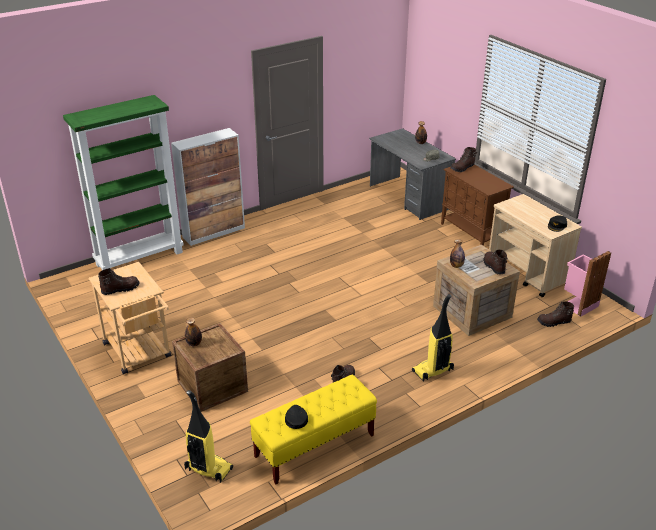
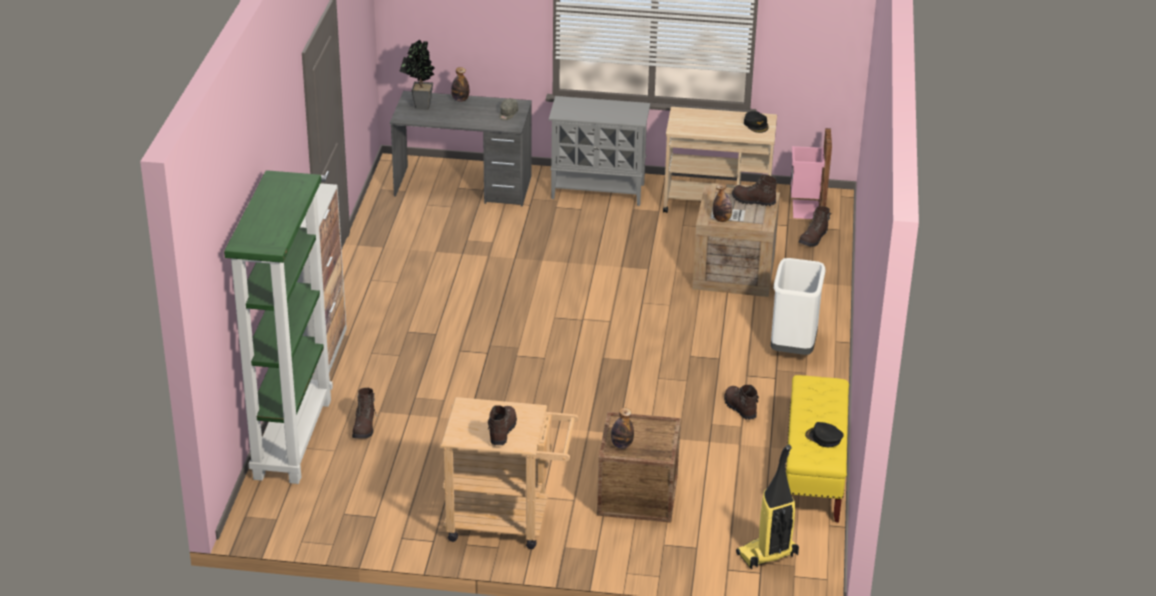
camera: 50 degrees left, 0 degrees up
vacuum cleaner [412,294,454,381] -> white trash can [771,258,825,355]
brown cabinet [441,165,514,246] -> grey cabinet [549,96,650,206]
brown boot [450,147,477,172] -> brown boot moved to [352,388,377,439]
none -> potted plant [399,40,435,110]

